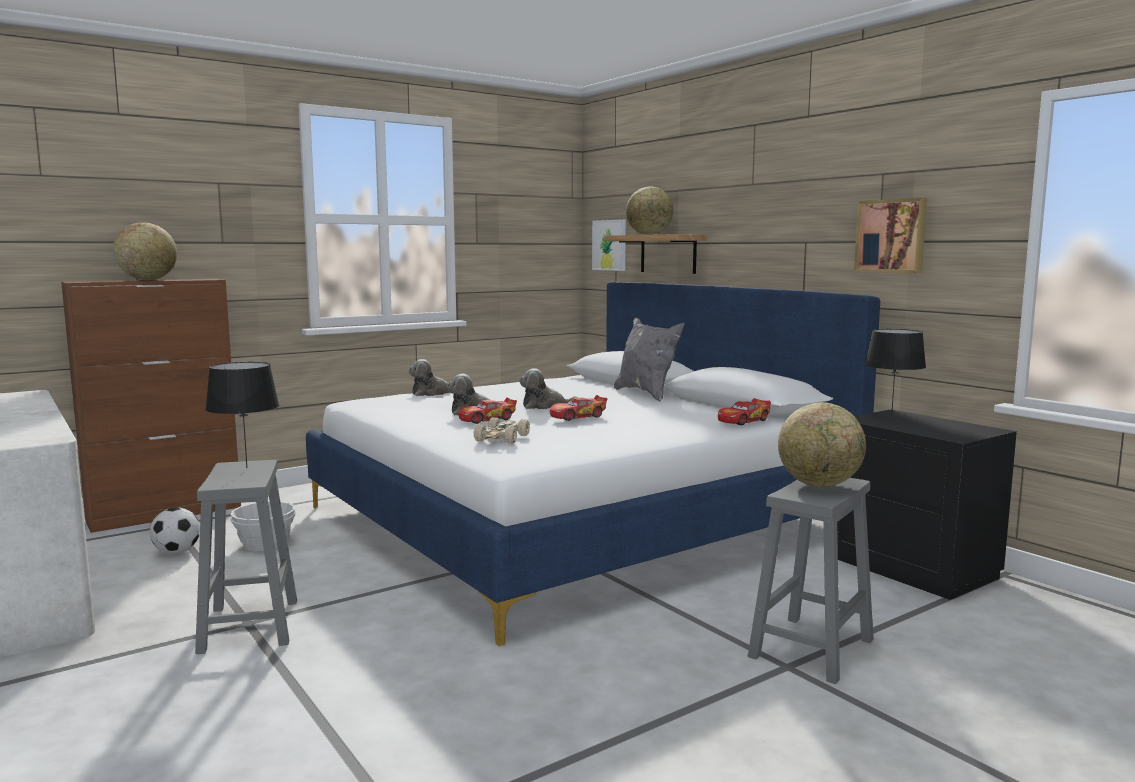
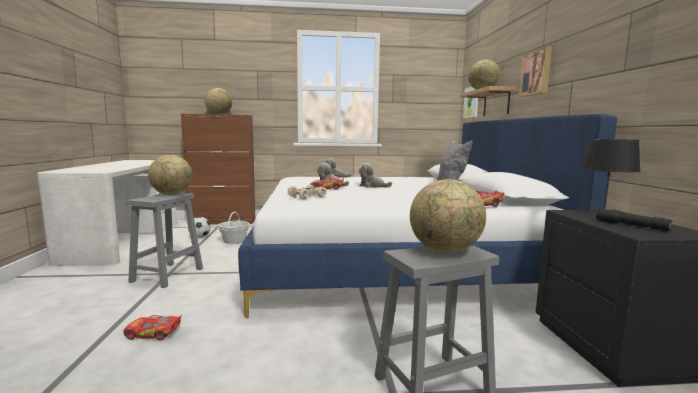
camera: 30 degrees right, 0 degrees up
black table lamp [205,362,279,468] -> globe [148,155,193,195]
toy car [550,395,607,421] -> toy car moved to [123,315,182,341]
picture [854,198,927,273] -> picture moved to [518,46,552,97]
none -> black flashlight [596,209,673,231]

